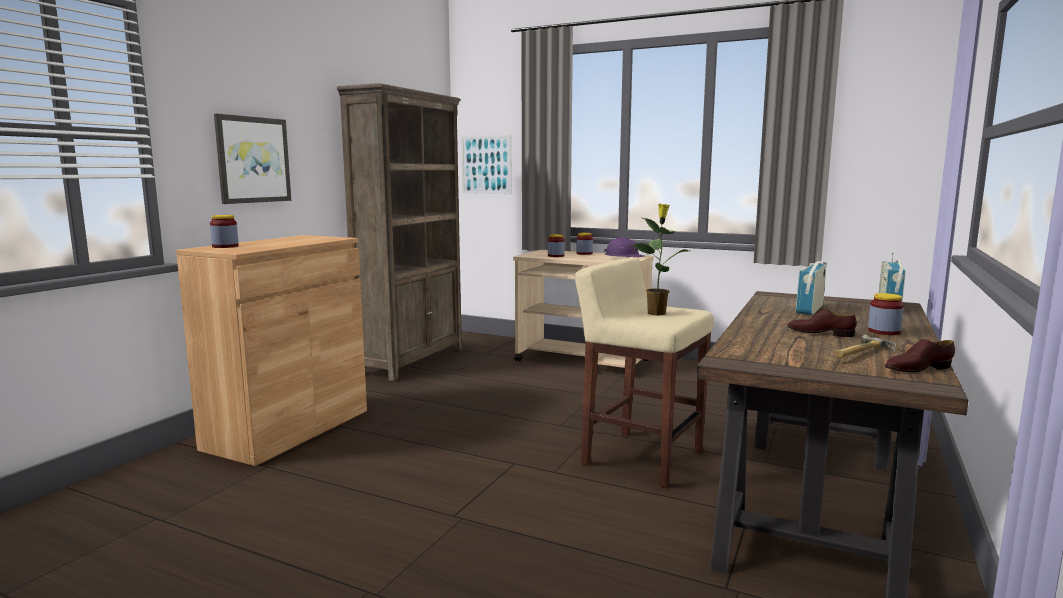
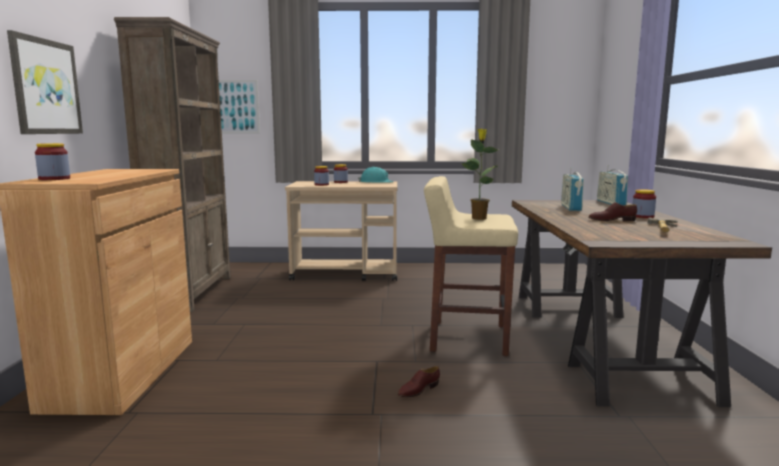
camera: 25 degrees left, 0 degrees up
purple hard hat [604,237,644,257] -> turquoise hard hat [358,167,394,183]
brown shoe [885,339,955,372] -> brown shoe moved to [398,366,440,398]

